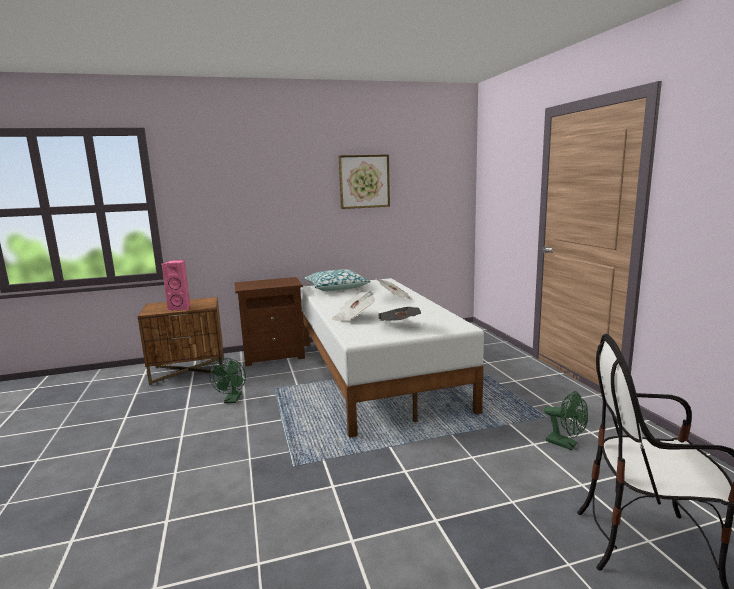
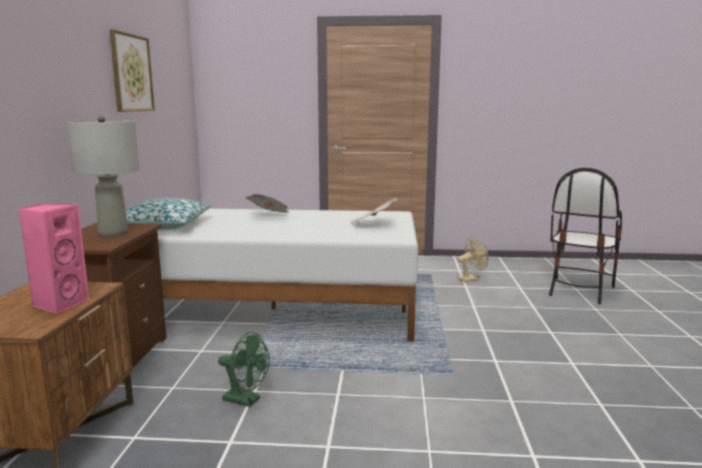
camera: 70 degrees left, 0 degrees up
newspaper [332,291,375,322] -> none
green fan [544,391,588,450] -> beige fan [458,237,489,282]
none -> grey table lamp [67,116,140,237]

